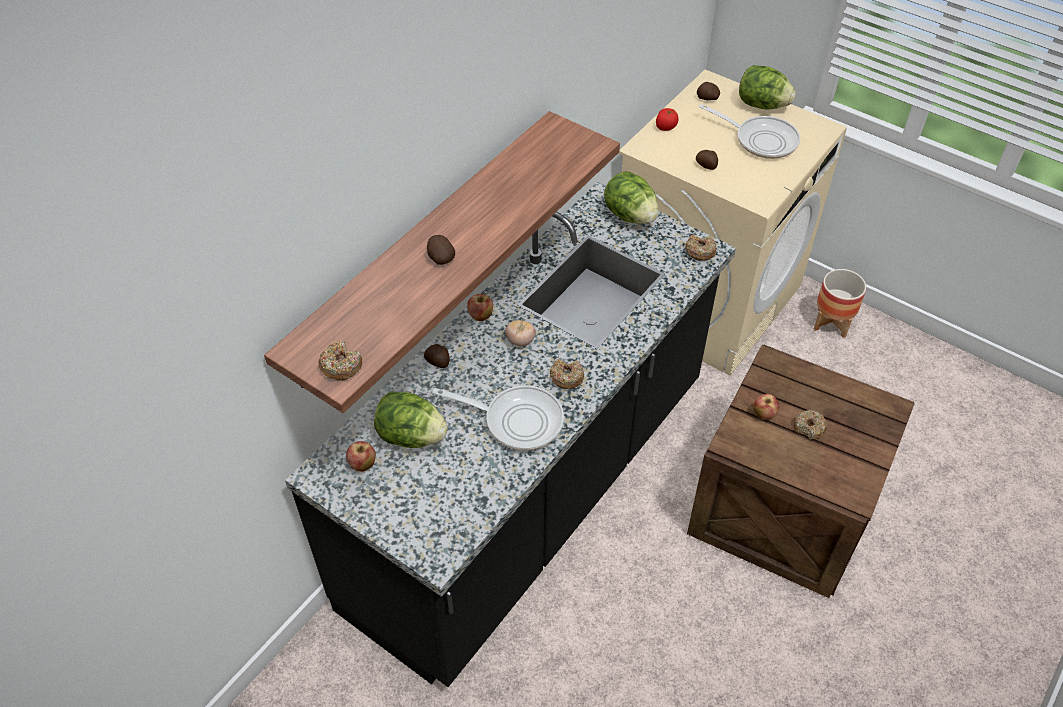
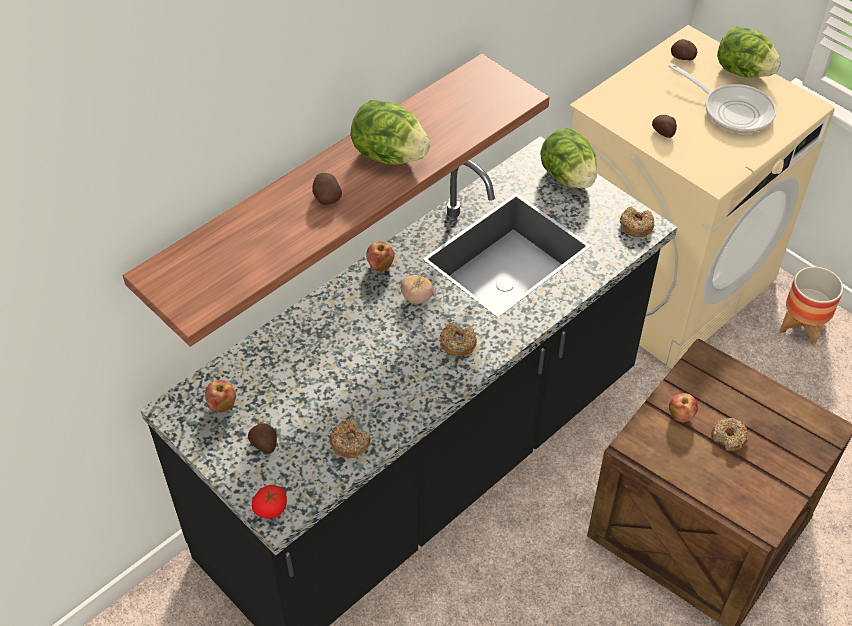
camera: 10 degrees right, 0 degrees up
donut [319,341,362,380] -> donut moved to [329,418,371,458]
lettuce [374,391,448,448] -> lettuce moved to [351,100,430,165]
potato [424,344,450,368] -> potato moved to [248,423,277,454]
frying pan [432,385,564,450] -> none
tomato [656,108,679,131] -> tomato moved to [252,485,287,519]

